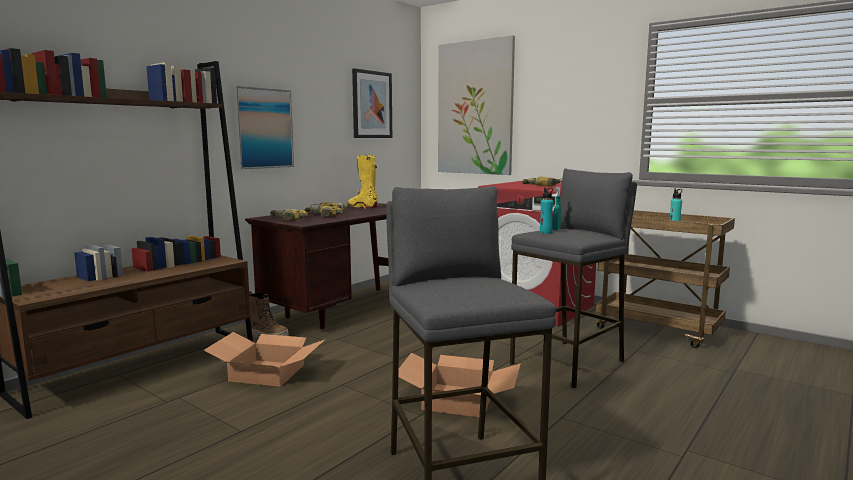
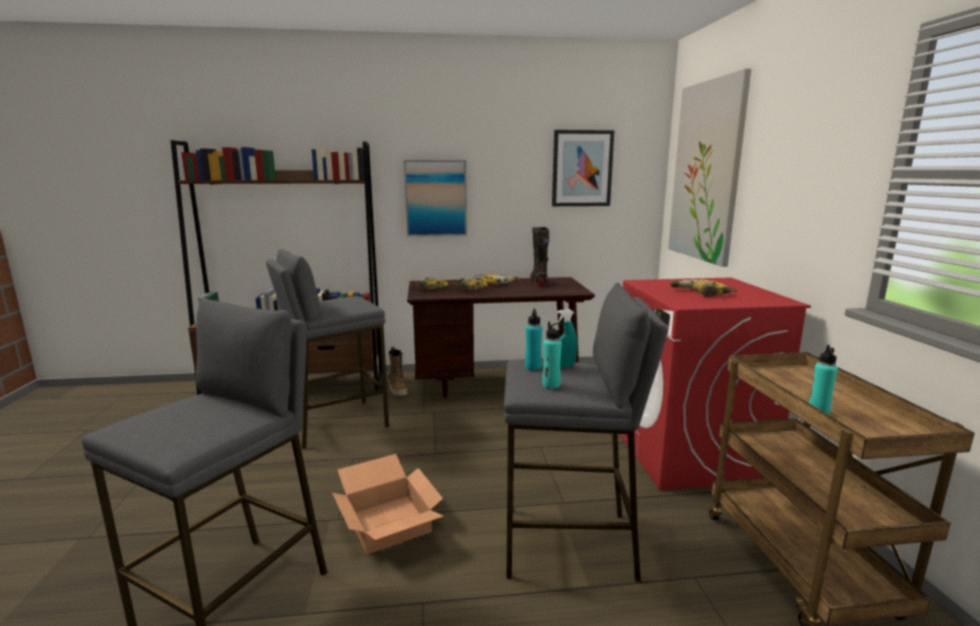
camera: 45 degrees right, 5 degrees up
cardboard box [204,332,324,387] -> grey stool [266,249,389,449]
yellow boot [348,155,378,209] -> black boot [530,227,549,286]
none -> turquoise bottle [542,322,562,389]

